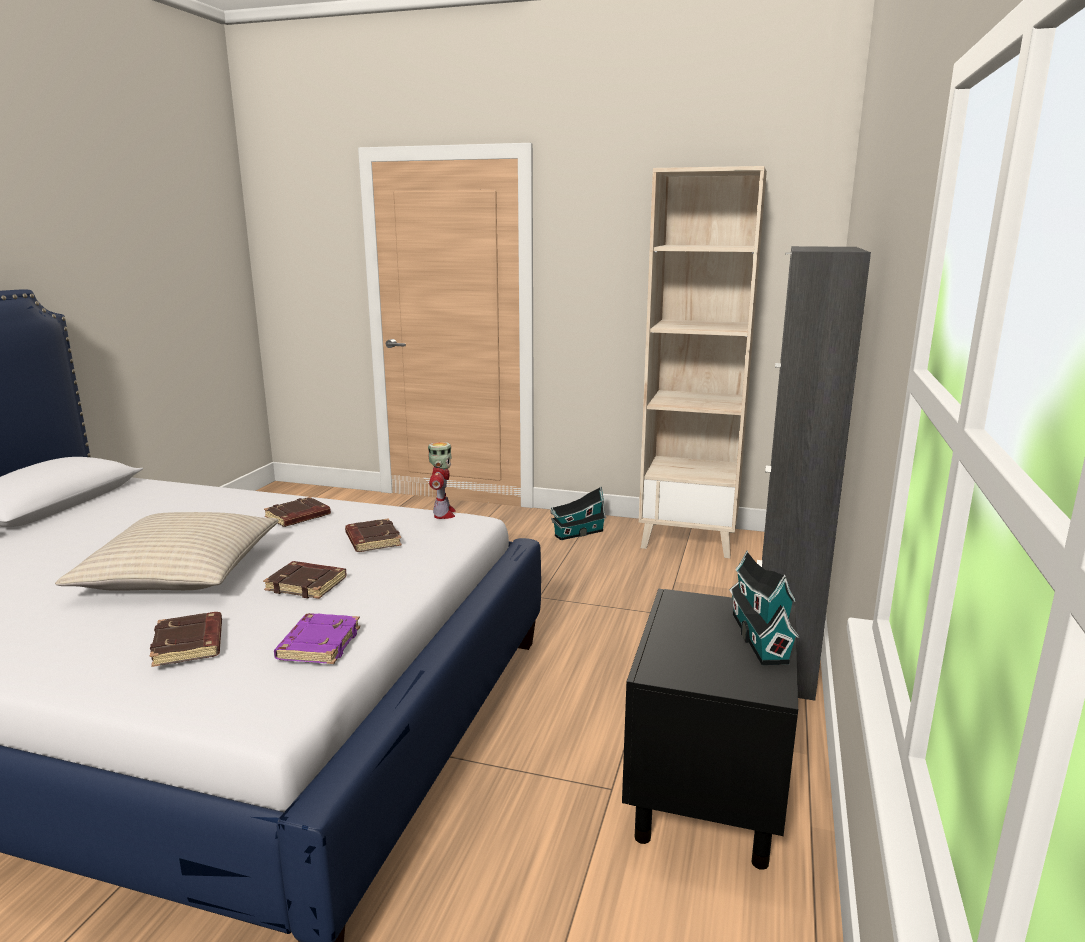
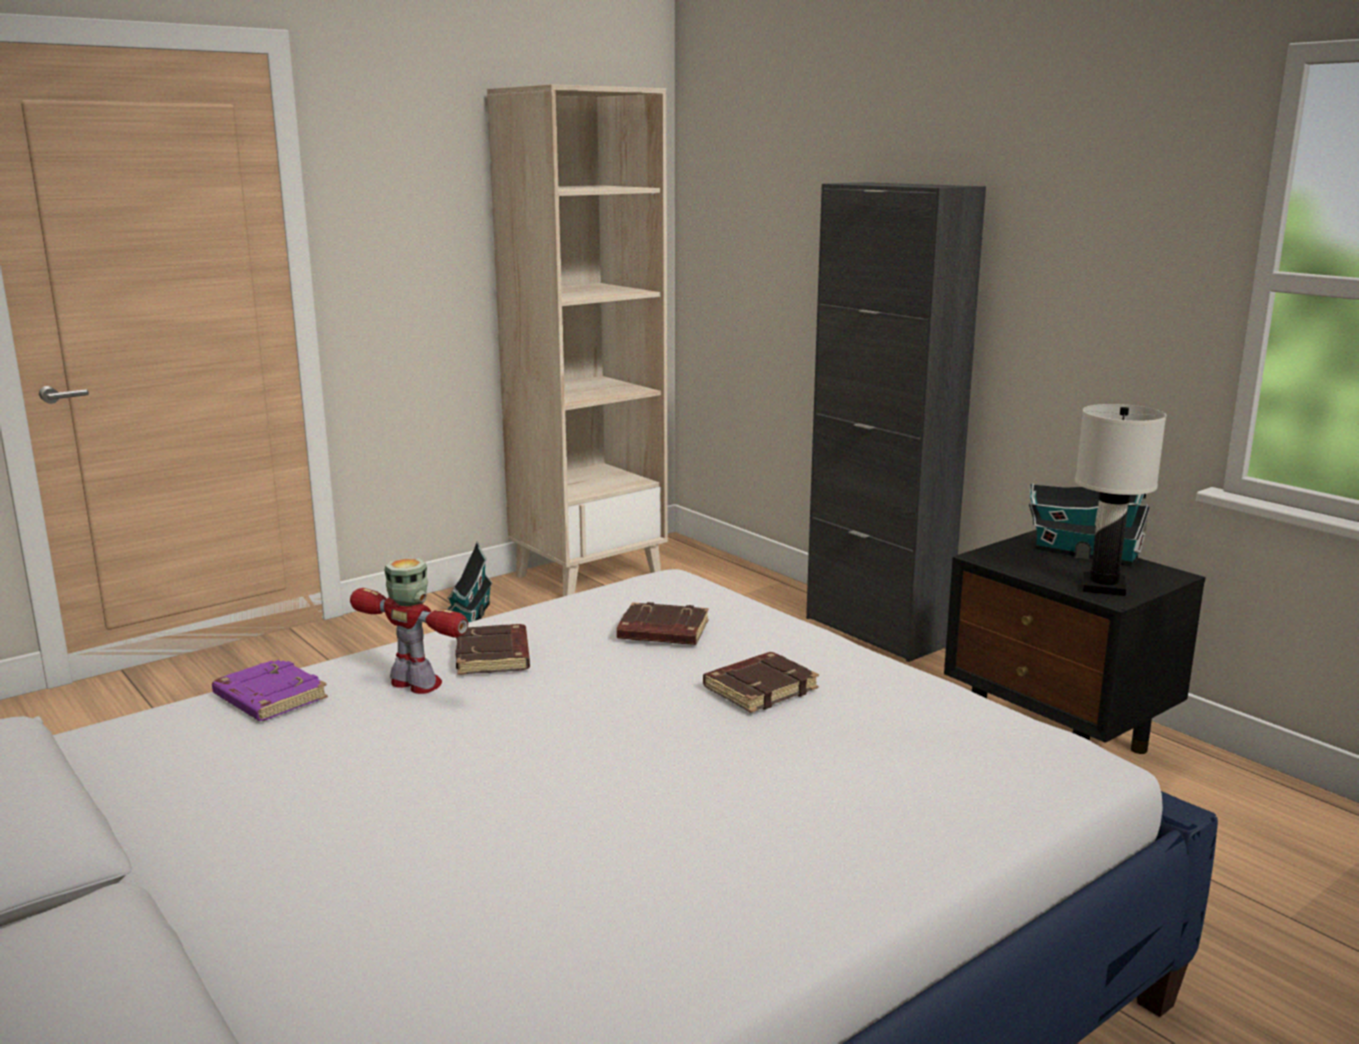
camera: 55 degrees left, 0 degrees up
beige pillow [55,512,279,591] -> none
brown book [150,612,222,667] -> none
purple book [274,613,360,664] -> purple book moved to [212,658,328,721]
toy robot [428,442,456,519] -> toy robot moved to [350,558,468,694]
none -> white table lamp [1075,404,1166,596]

